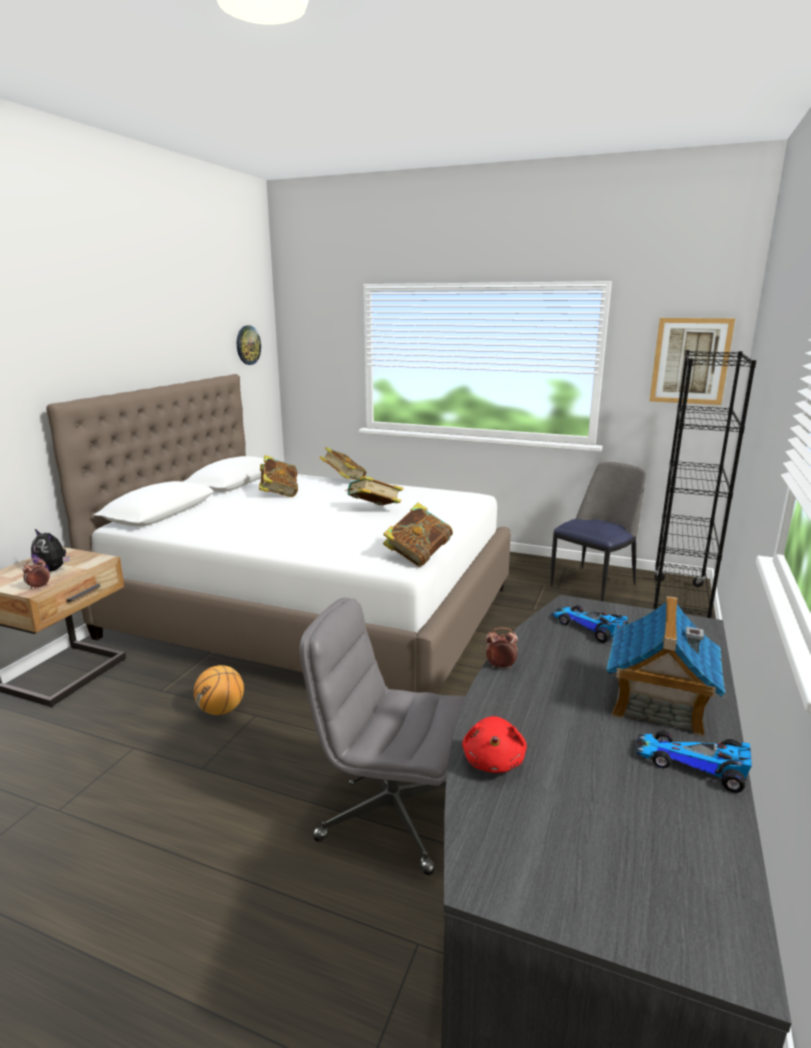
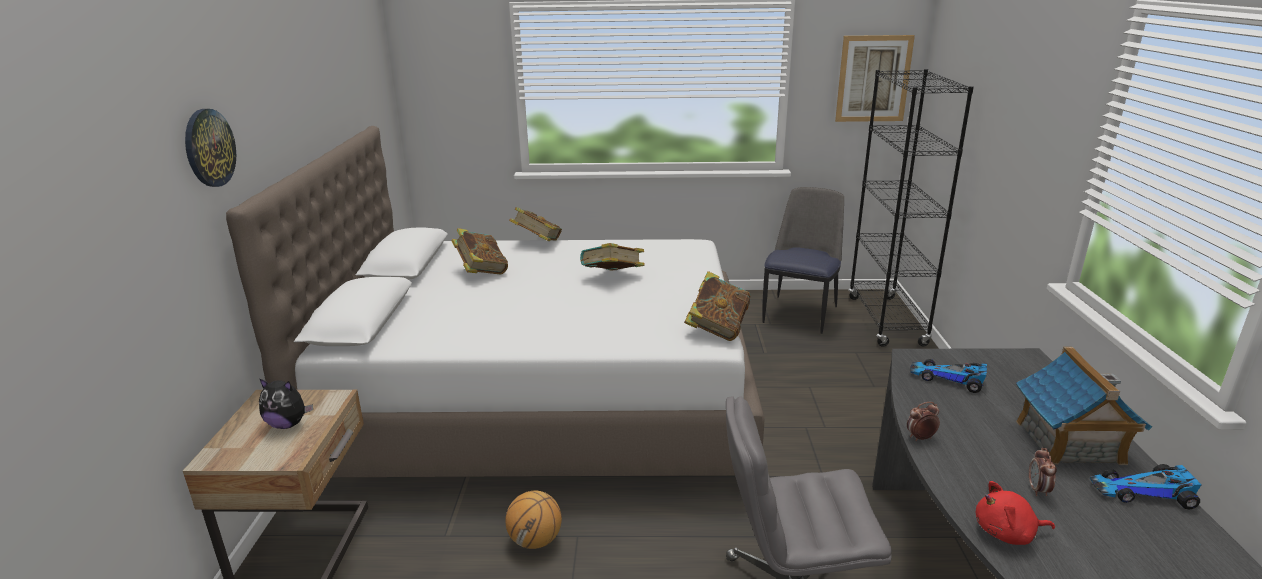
camera: 20 degrees left, 5 degrees up
alarm clock [23,558,50,590] -> alarm clock moved to [1029,448,1057,496]
wall clock [237,326,261,365] -> wall clock moved to [185,109,236,187]
red plush toy [462,716,527,773] -> red plush toy turned 105 degrees clockwise [976,481,1055,545]

